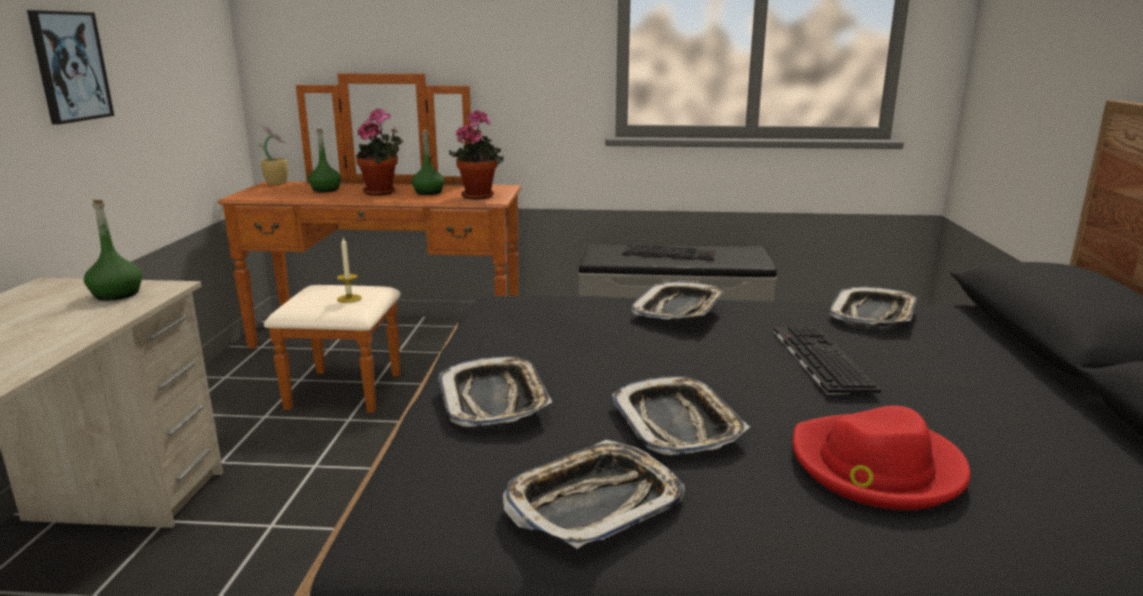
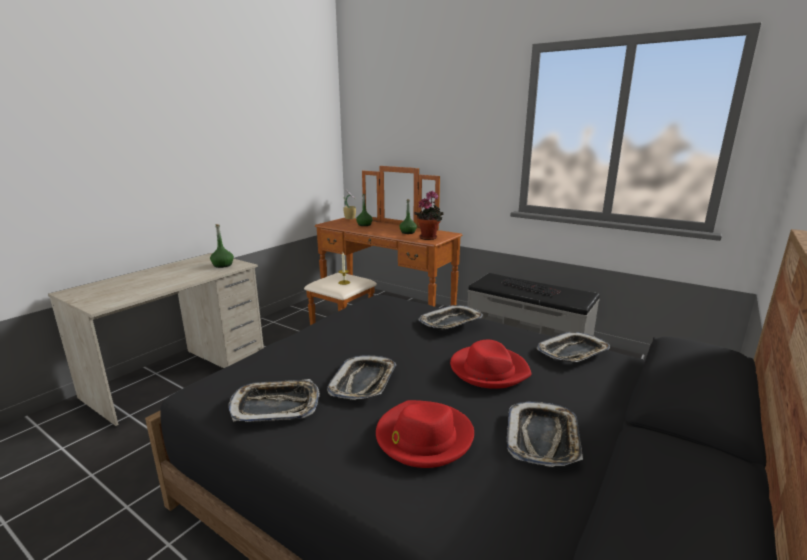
camera: 30 degrees right, 0 degrees up
picture [27,10,114,124] -> none
potted plant [356,108,403,195] -> none
tray [439,356,552,427] -> tray moved to [506,402,583,467]
keyboard [773,326,881,395] -> red hat [450,340,531,389]

